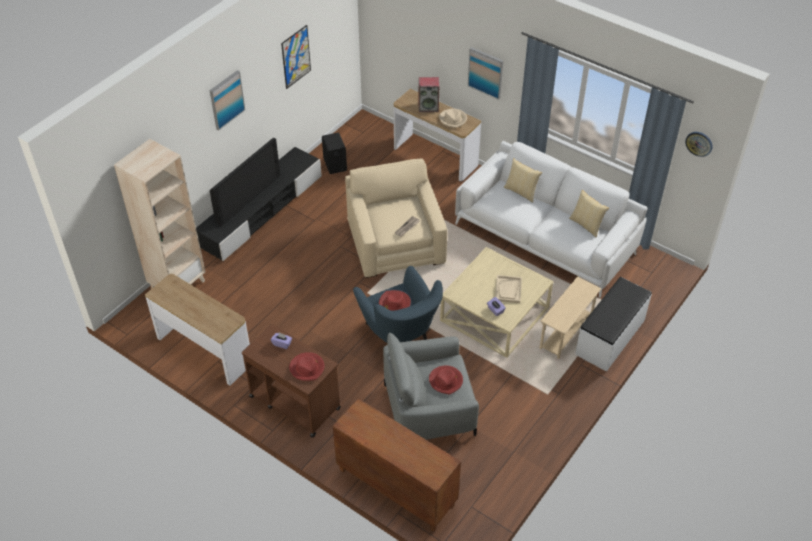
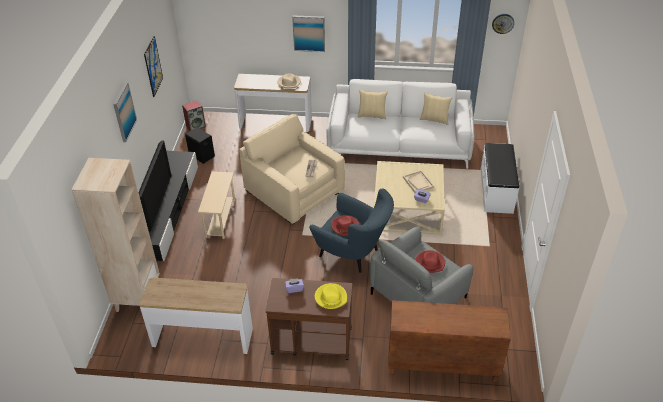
camera: 30 degrees left, 5 degrees down
red hat [289,352,325,381] -> yellow hat [315,283,347,309]
speaker [418,77,439,112] -> speaker moved to [182,100,206,131]
beige side table [540,276,601,359] -> beige side table moved to [198,171,235,239]

